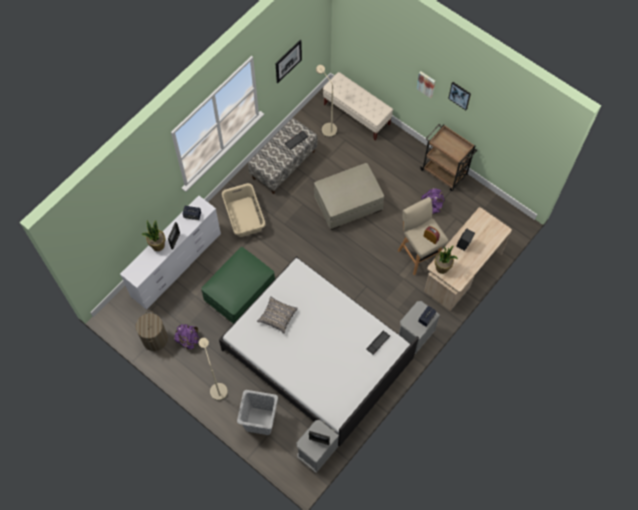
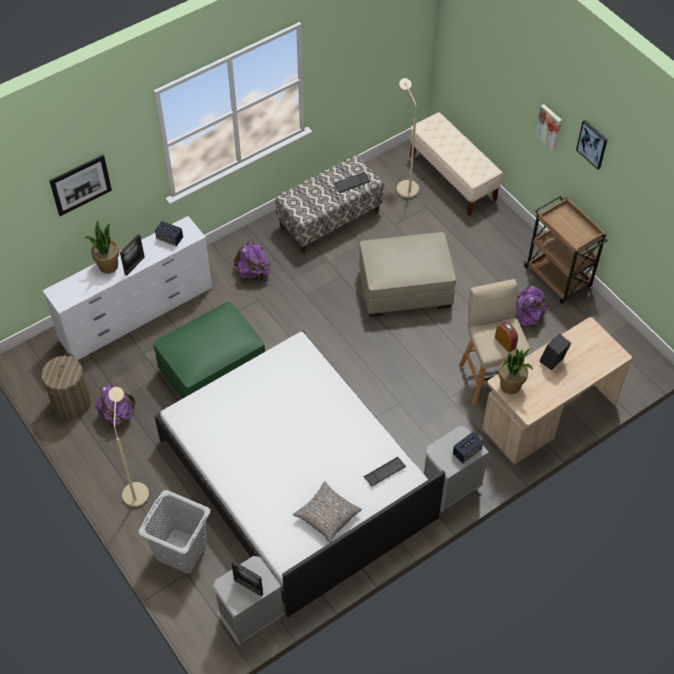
camera: 15 degrees right, 10 degrees down
beige laundry basket [222,183,266,237] -> purple backpack [233,240,271,281]
grey pillow [257,296,298,334] -> grey pillow moved to [293,481,362,543]
picture [276,40,302,83] -> picture moved to [49,155,112,216]

